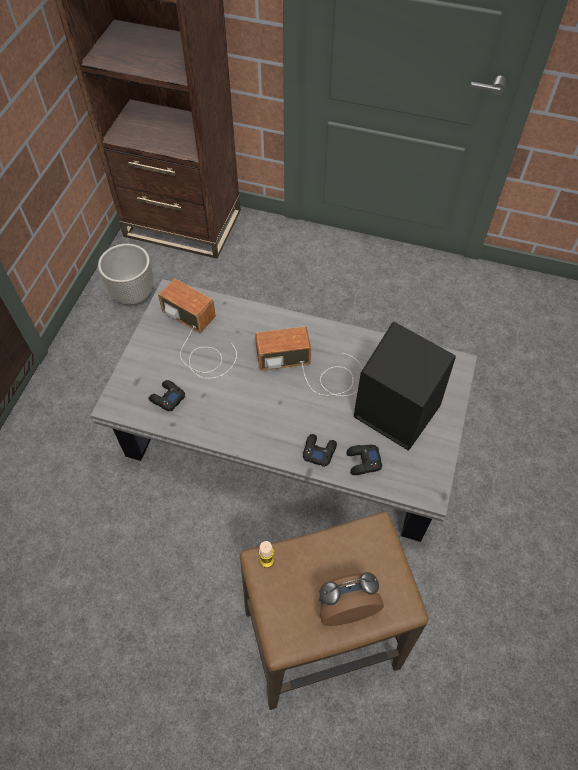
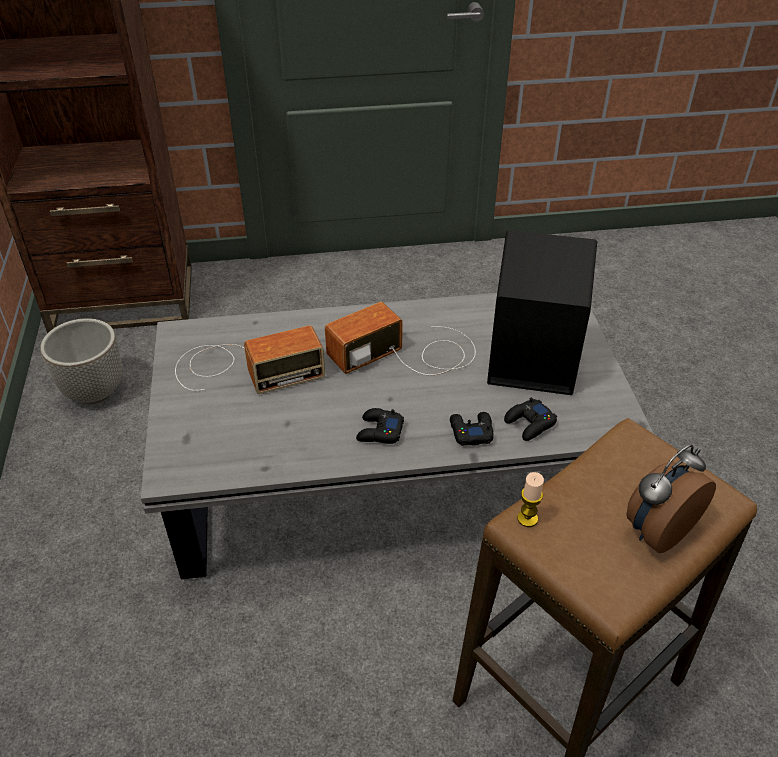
camera: 25 degrees left, 15 degrees down
black game controller [149,380,185,411] -> black game controller moved to [356,408,404,444]
radio [158,279,237,379] -> radio turned 150 degrees clockwise [175,326,325,394]

